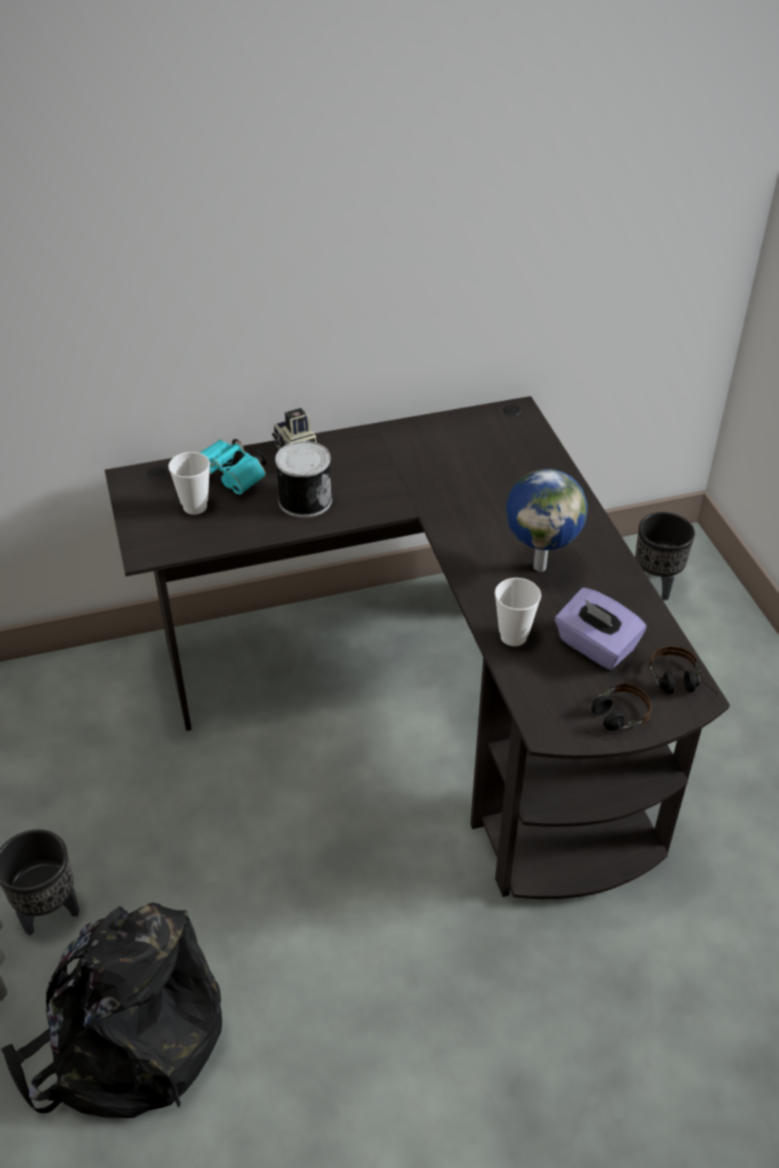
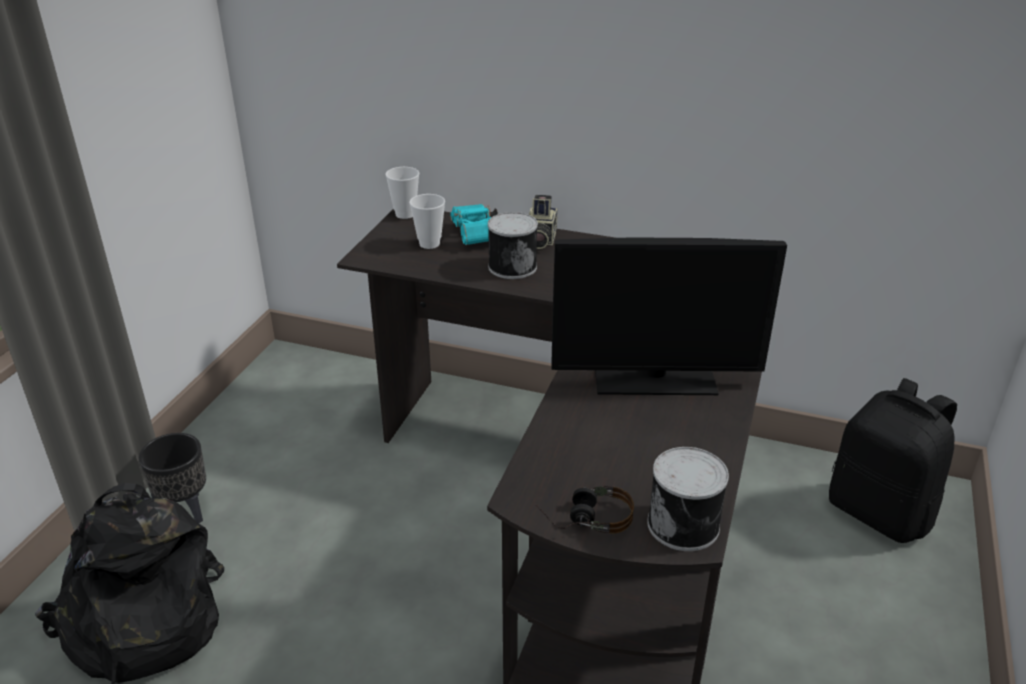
camera: 35 degrees right, 10 degrees down
cup [495,578,541,646] -> cup moved to [385,167,419,219]
globe [506,469,588,572] -> monitor [551,237,787,395]
purple tissue box [555,588,646,670] -> none
black planter [635,512,695,600] -> black backpack [829,378,957,543]
headphones [649,646,718,702] -> can [647,447,729,551]

